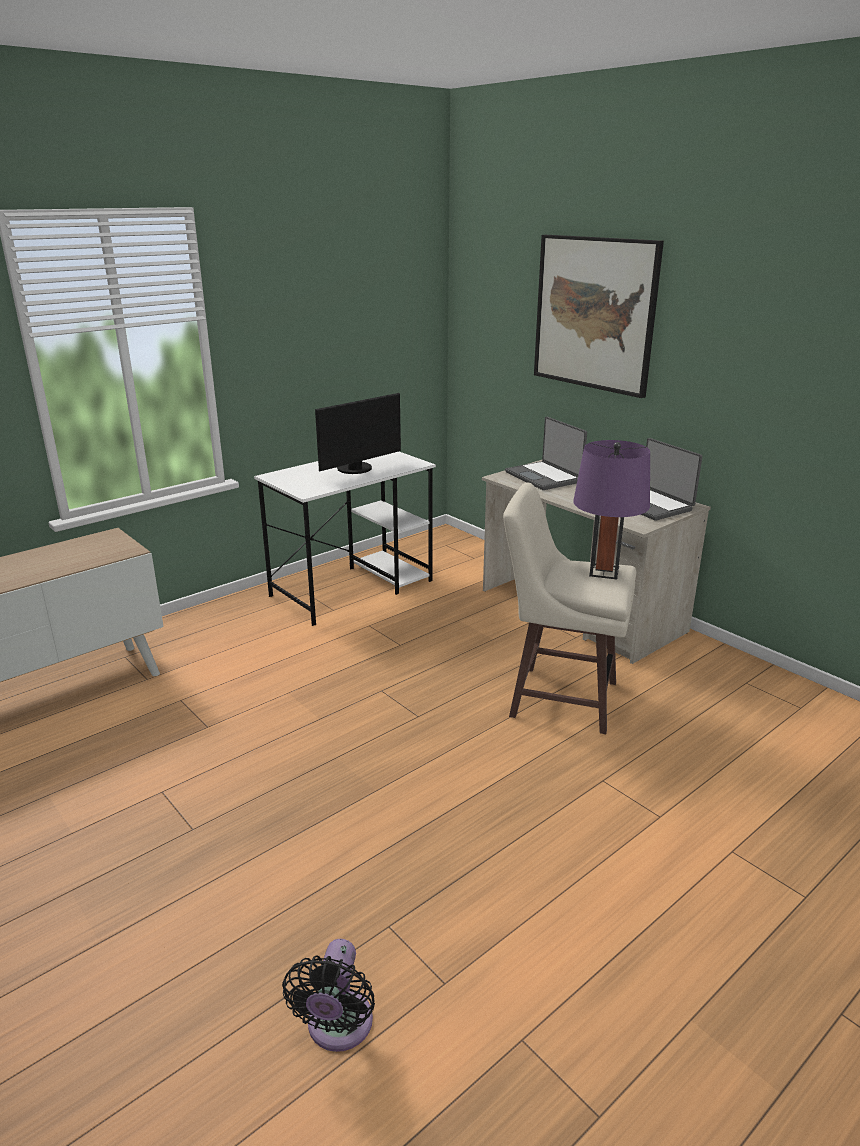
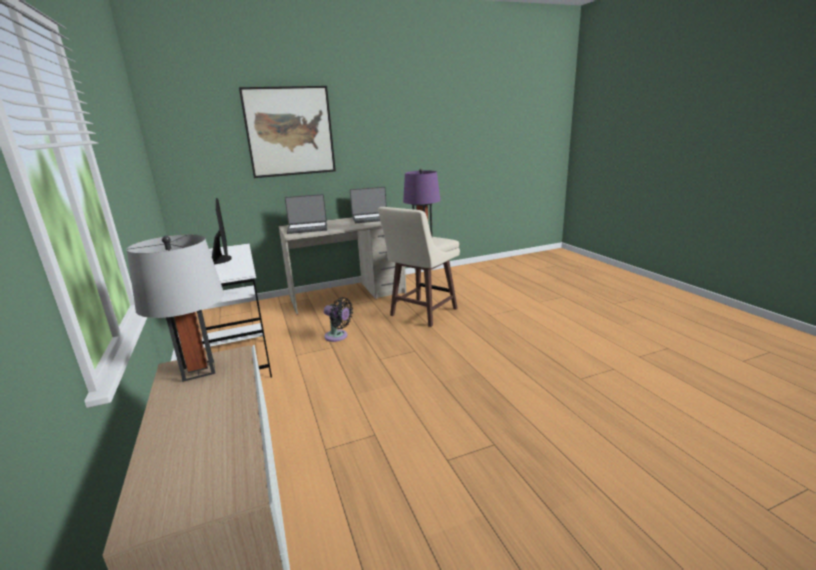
camera: 70 degrees left, 5 degrees down
black fan [282,939,375,1052] -> black fan moved to [324,297,353,342]
none -> grey table lamp [127,235,224,382]

